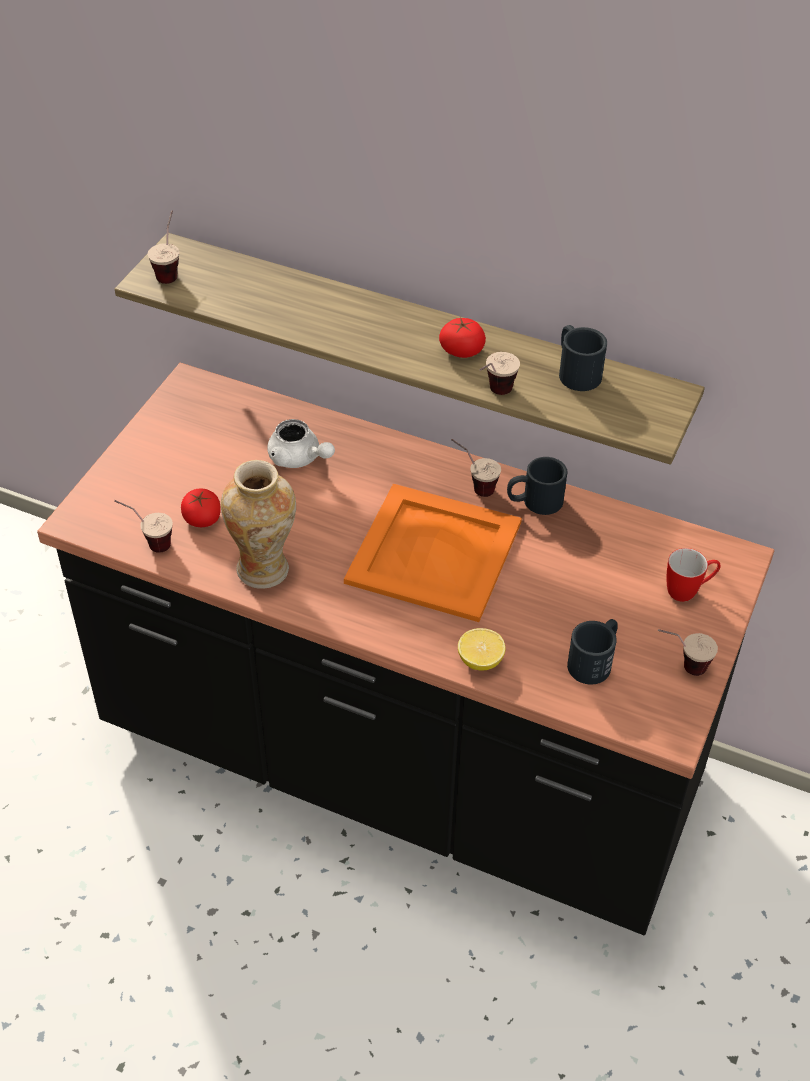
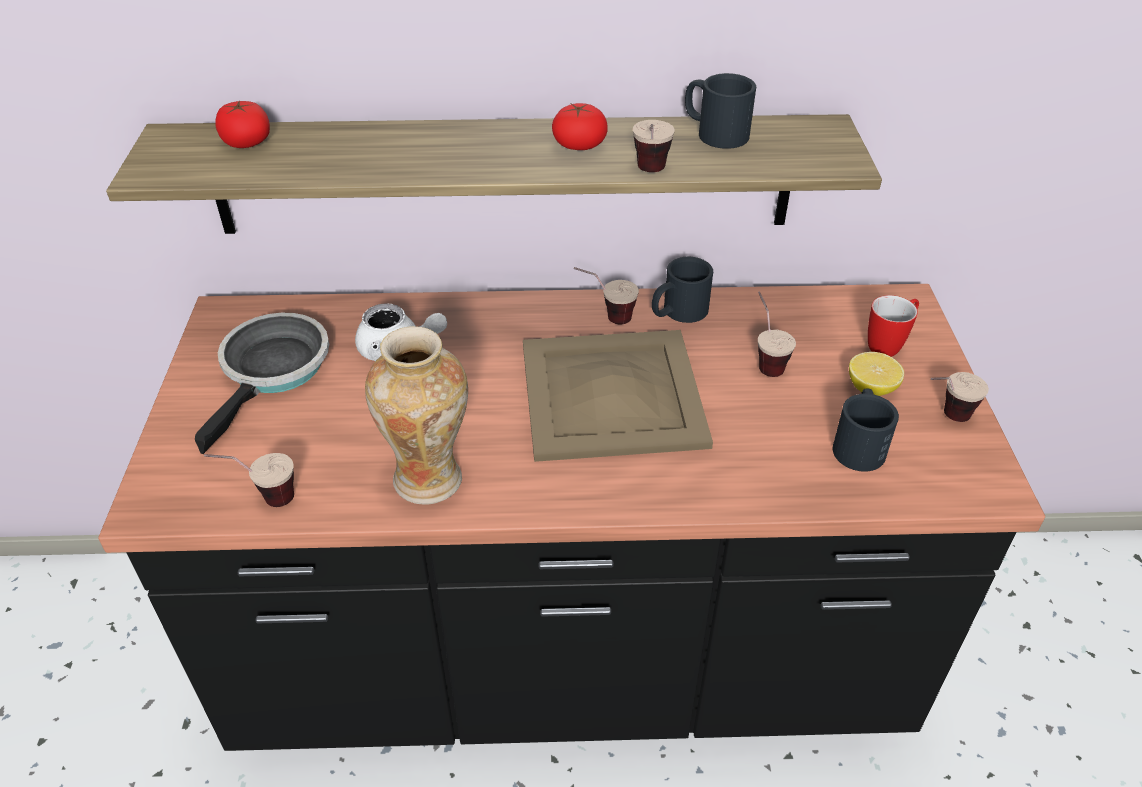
camera: 25 degrees left, 5 degrees down
cup [148,211,179,284] -> cup moved to [758,291,796,377]
tomato [181,489,221,527] -> tomato moved to [215,100,270,148]
orange tray [344,484,522,622] -> beige tray [523,330,713,462]
lemon [458,628,506,671] -> lemon moved to [849,352,904,396]
none -> frying pan [195,313,329,454]

